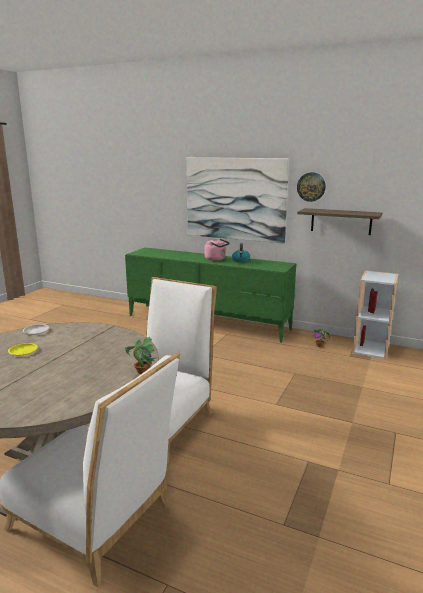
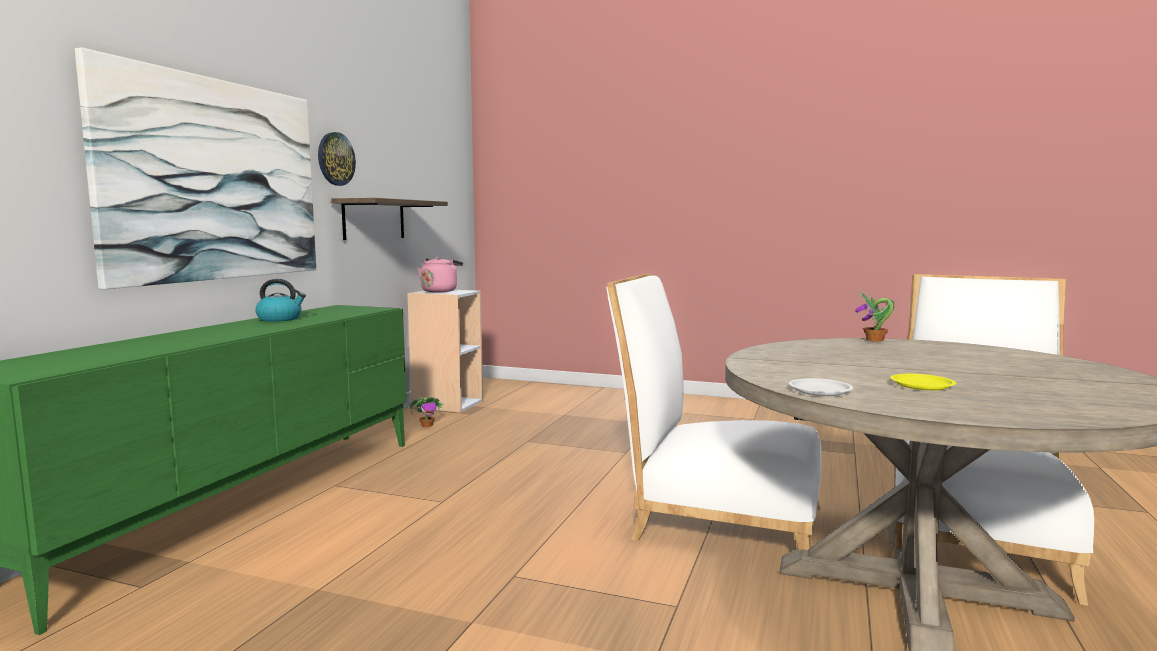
camera: 95 degrees left, 10 degrees down
pink kettle [204,239,230,261] -> pink kettle moved to [418,257,463,292]

